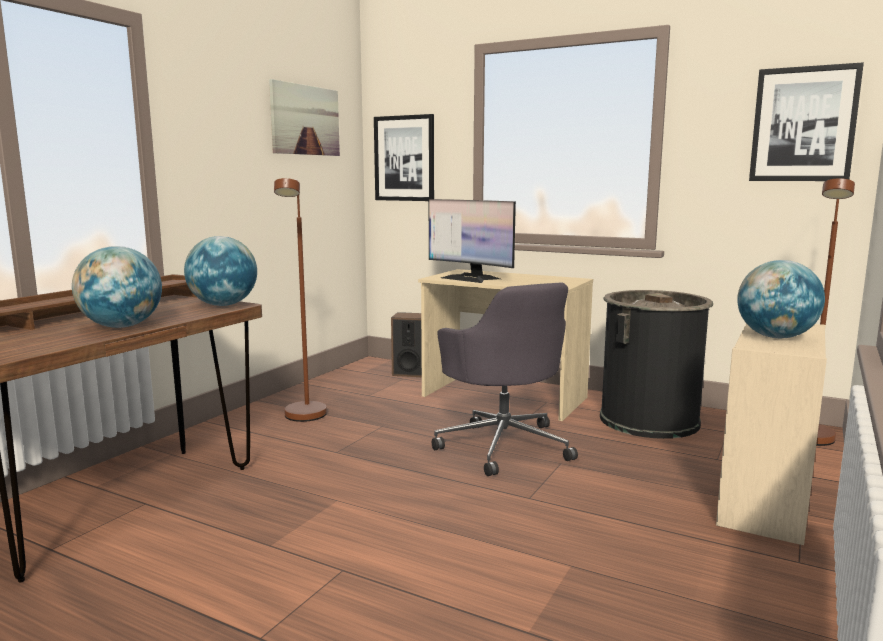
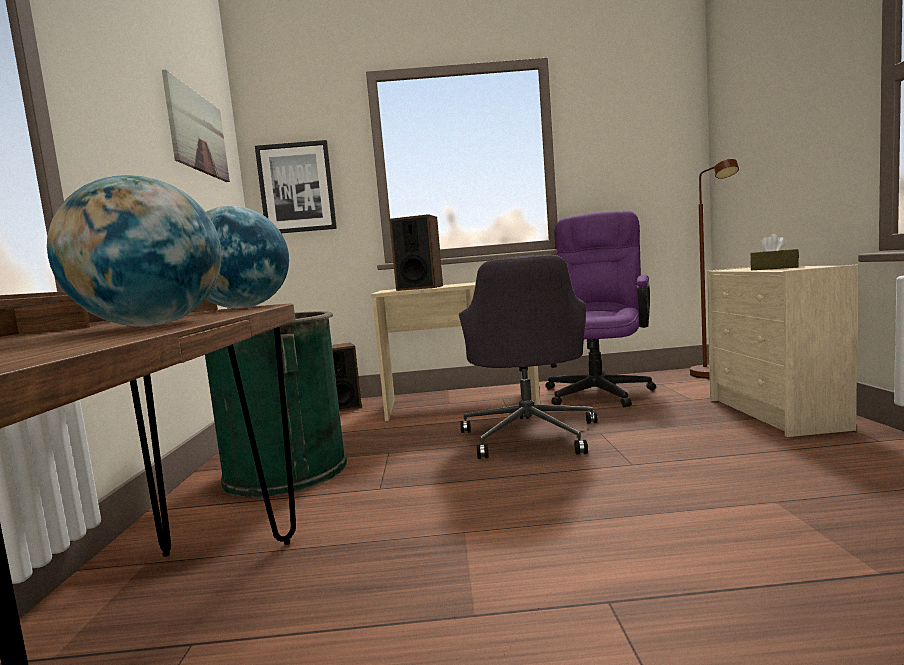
camera: 30 degrees left, 5 degrees down
brown floor lamp [274,178,327,422] -> green trash can [205,311,347,498]
monitor [429,199,516,283] -> speaker [389,214,443,291]
grey office chair [432,283,578,476] -> grey office chair turned 60 degrees clockwise [459,255,598,459]
black trash can [600,290,713,439] -> purple office chair [545,210,656,407]
globe [737,260,825,338] -> brown tissue box [750,234,799,270]
picture [749,62,864,181] -> none

